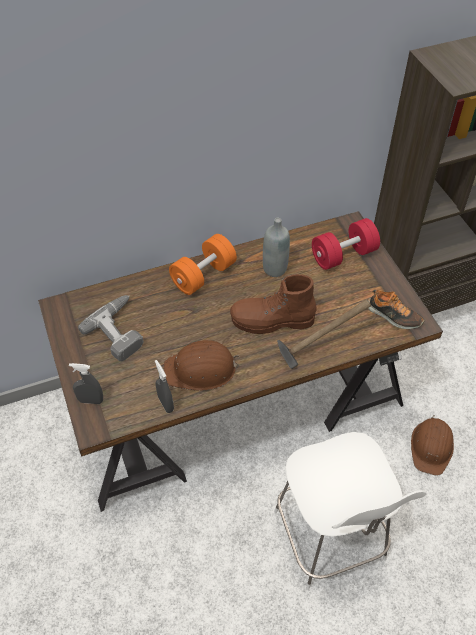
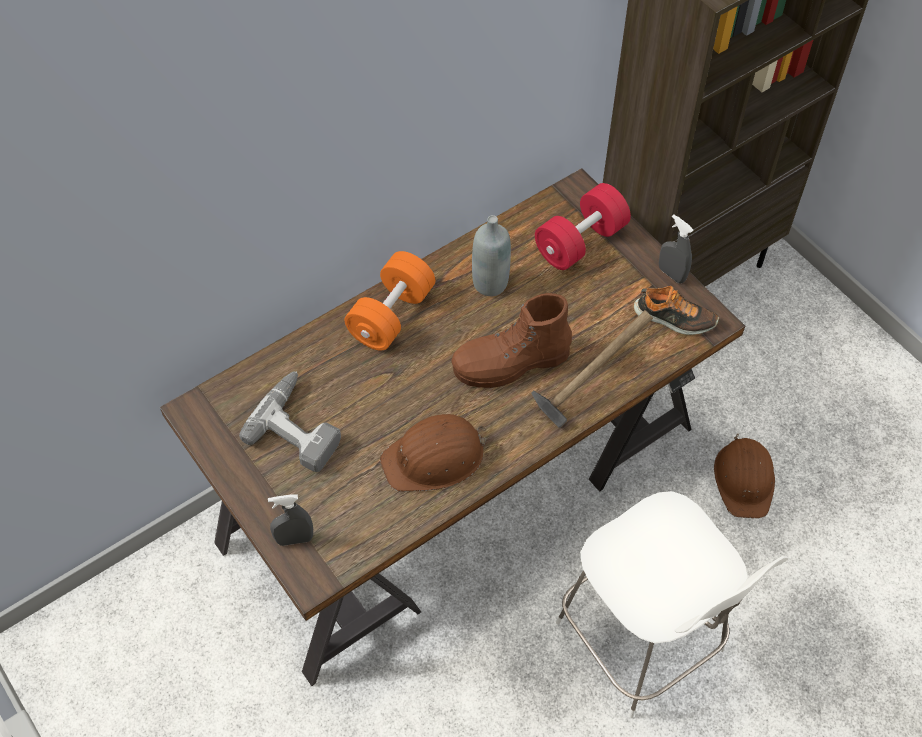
camera: 15 degrees left, 5 degrees up
grey spray bottle [155,360,174,413] -> grey spray bottle moved to [659,214,693,283]

